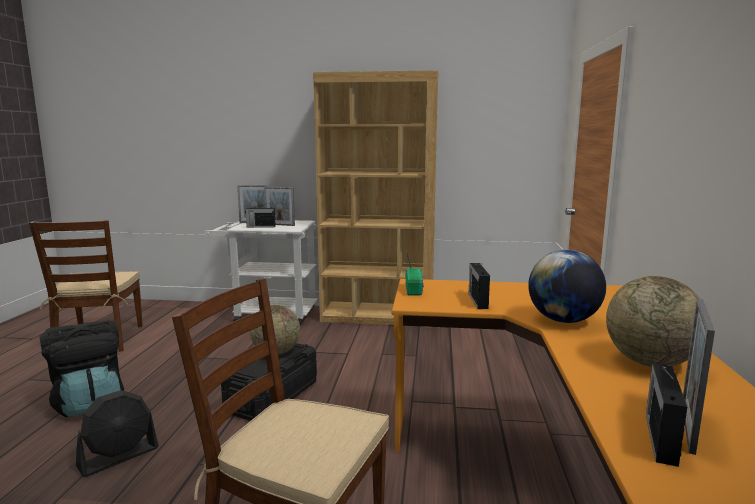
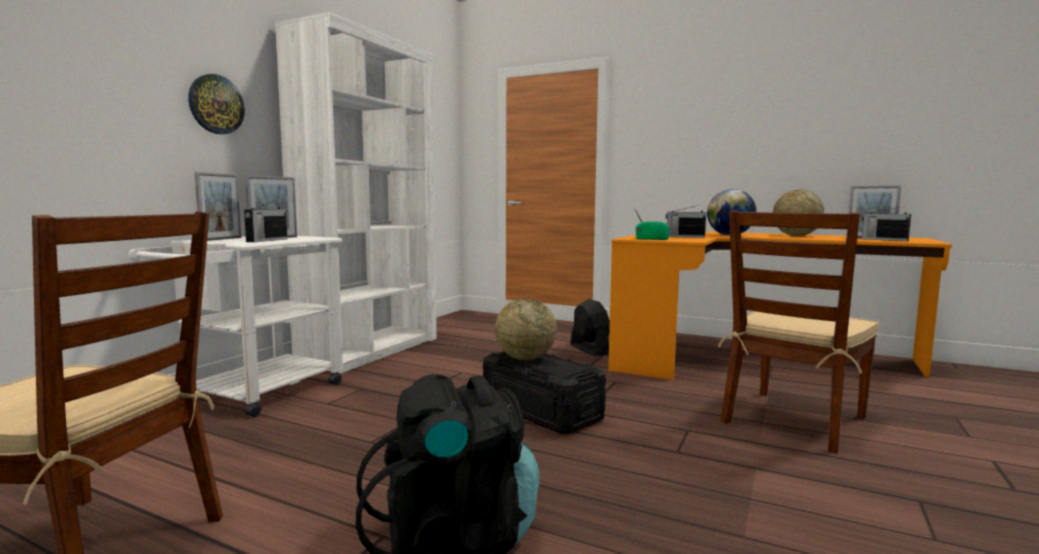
camera: 70 degrees left, 5 degrees down
black fan [76,390,159,477] -> black fan moved to [570,299,610,356]
brown bookcase [313,70,438,327] -> white bookcase [275,12,437,373]
none -> wall clock [188,74,245,134]

